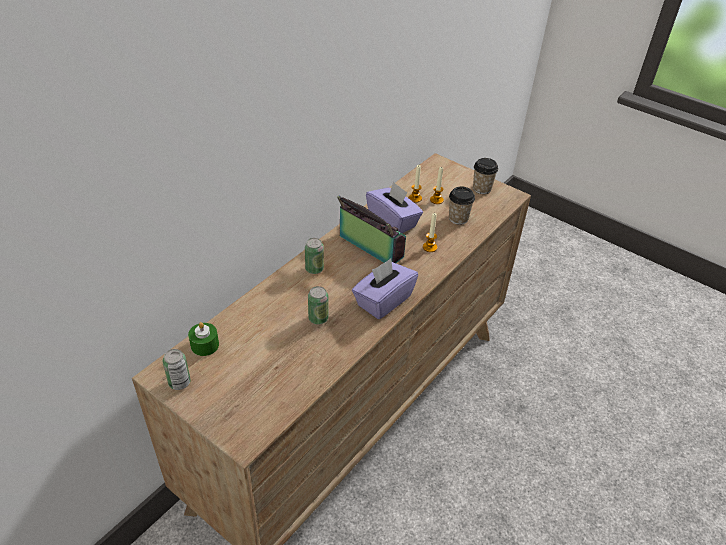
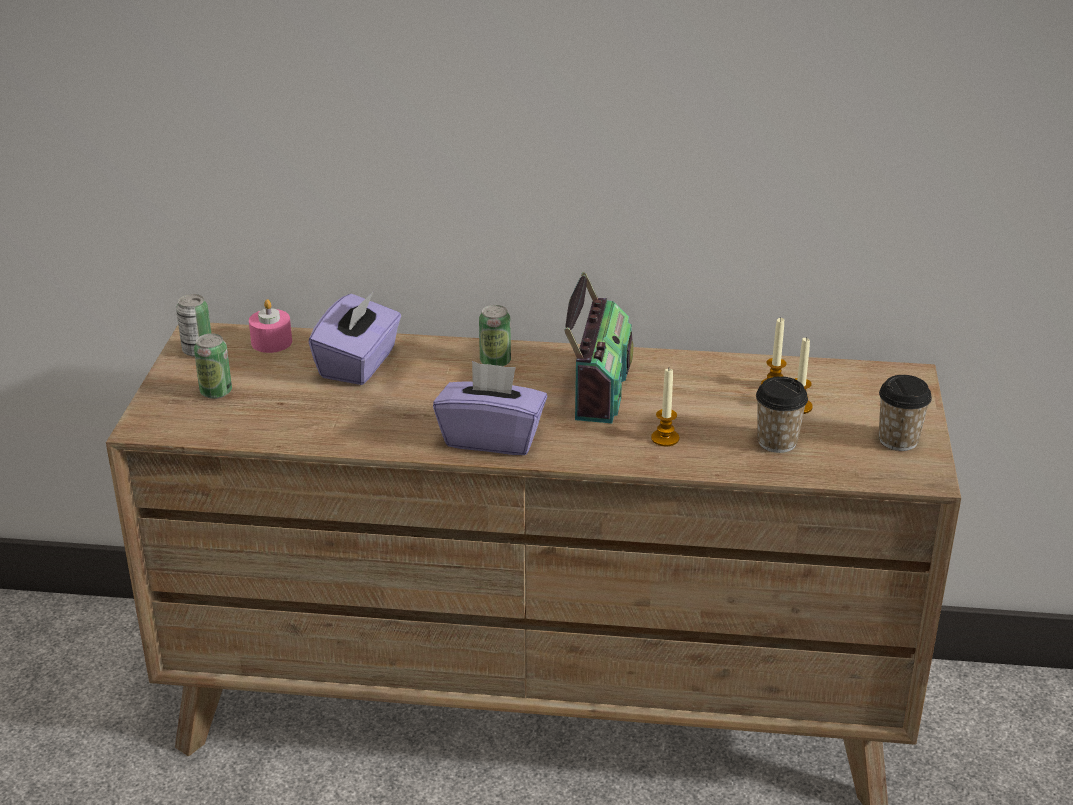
camera: 60 degrees right, 10 degrees down
green candle [188,322,219,356] -> pink candle [249,299,292,353]
can [308,286,328,325] -> can moved to [194,333,232,399]
purple tissue box [366,181,423,233] -> purple tissue box moved to [309,291,401,385]

